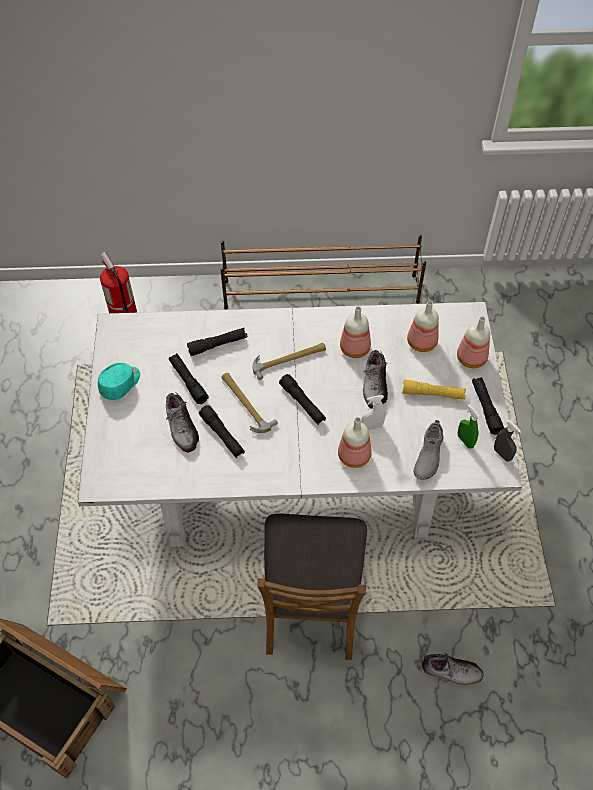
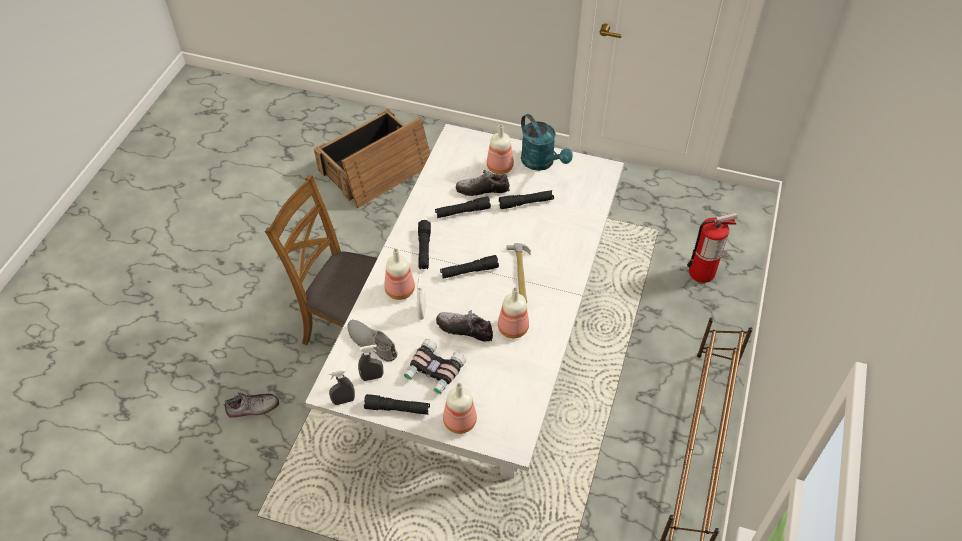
camera: 110 degrees right, 5 degrees down
turquoise cap [98,363,140,400] -> turquoise watering can [521,114,573,171]
black flashlight [187,328,247,356] -> black flashlight moved to [418,220,431,269]
hammer [222,373,278,433] -> none
yellow flashlight [403,380,466,400] -> binoculars [404,339,466,394]
bottle [407,300,439,352] -> bottle moved to [487,125,514,174]
shoe [422,652,483,685] -> shoe turned 135 degrees counterclockwise [224,392,279,418]
green spray bottle [458,404,480,449] -> grey spray bottle [358,345,383,381]

